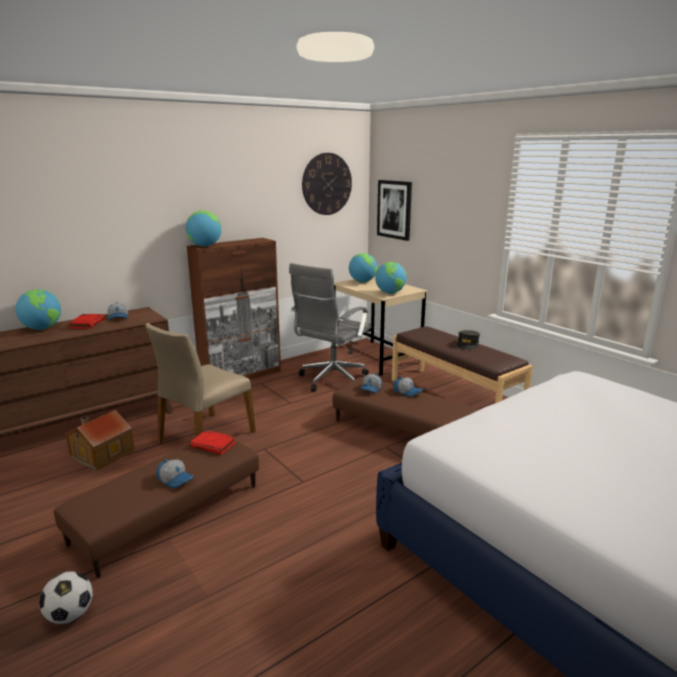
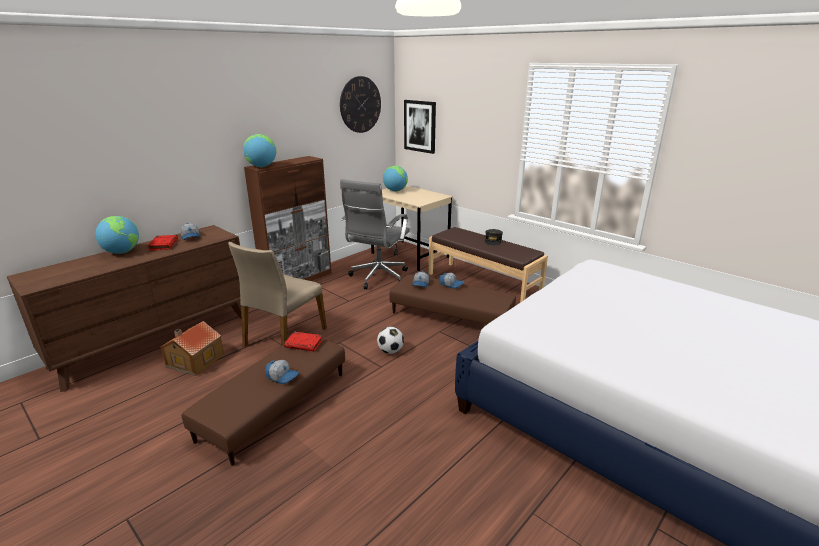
camera: 10 degrees left, 5 degrees up
football [39,571,93,624] -> football moved to [377,327,404,354]
globe [375,262,407,294] -> none

